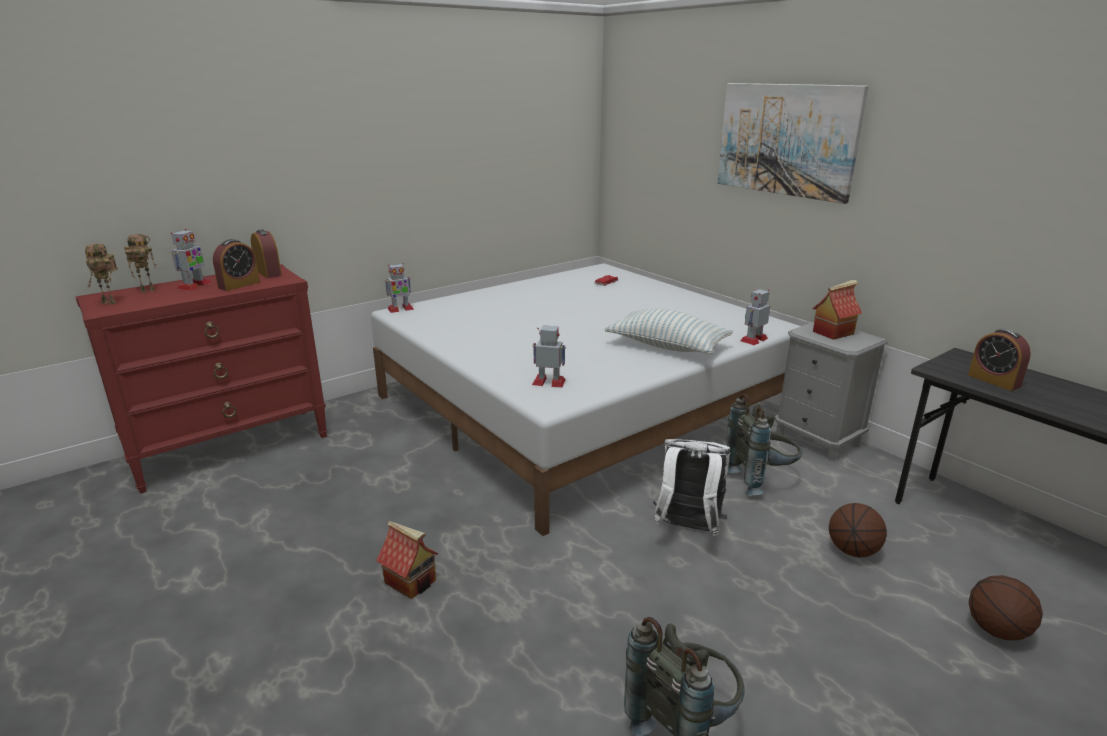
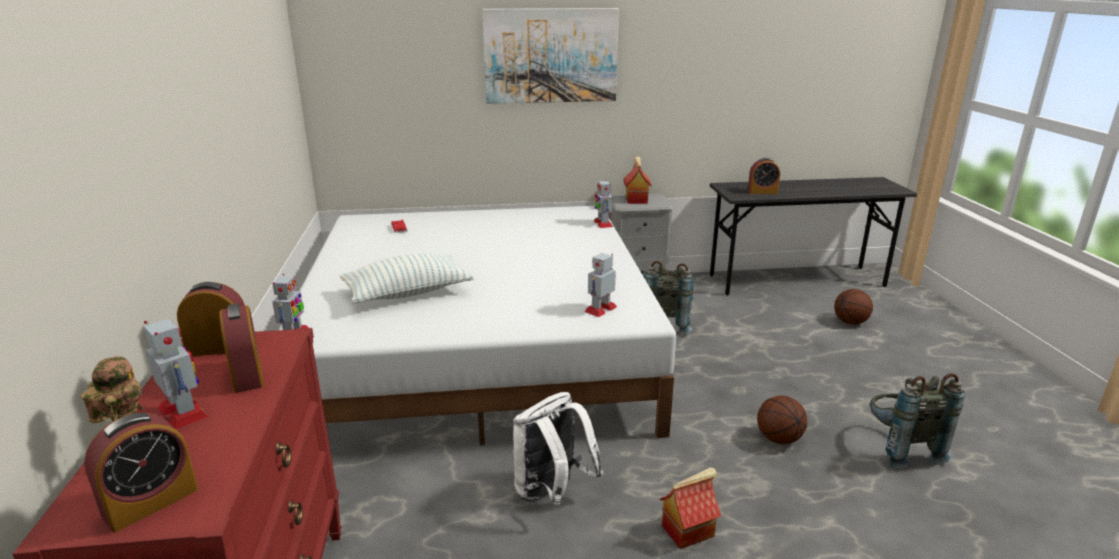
camera: 60 degrees left, 0 degrees up
toy robot [85,244,118,305] -> alarm clock [84,413,199,532]
pillow [604,308,733,354] -> pillow moved to [340,254,474,303]
white backpack [653,439,731,536] -> white backpack moved to [513,392,604,505]
basketball [829,503,887,557] -> basketball moved to [757,395,807,444]

